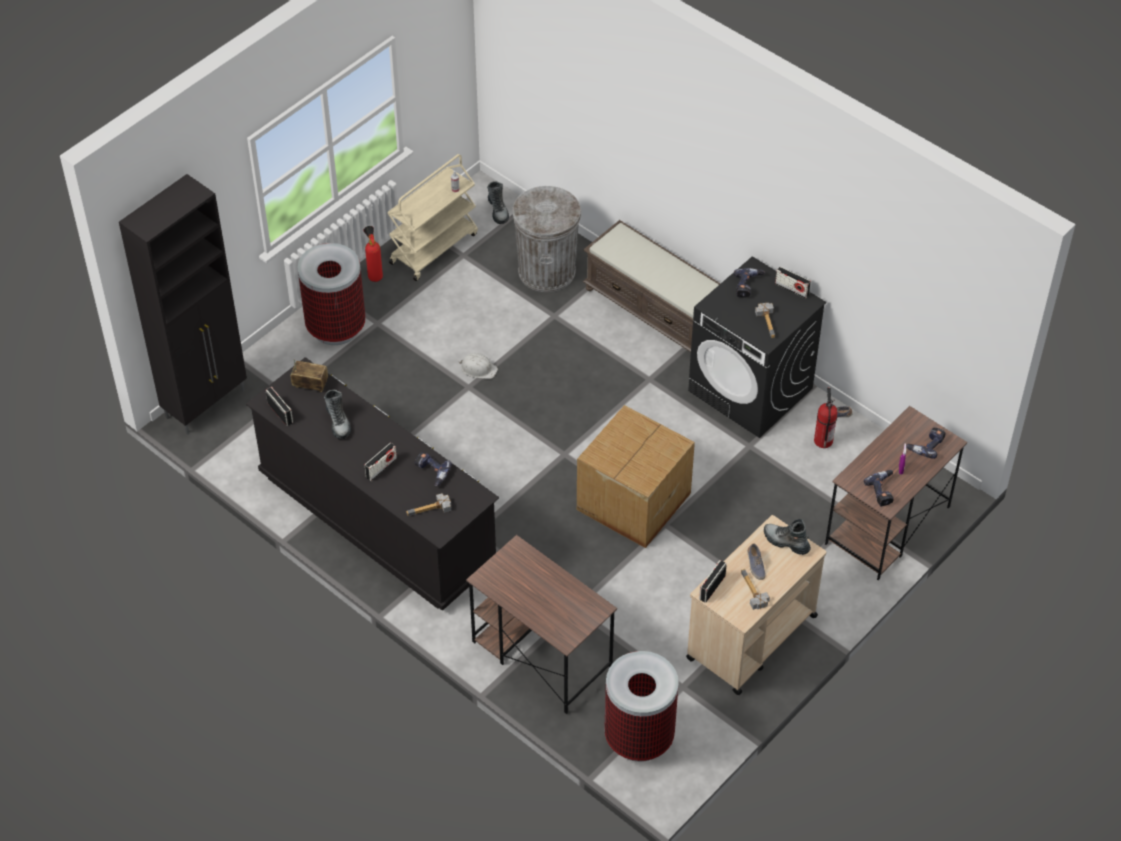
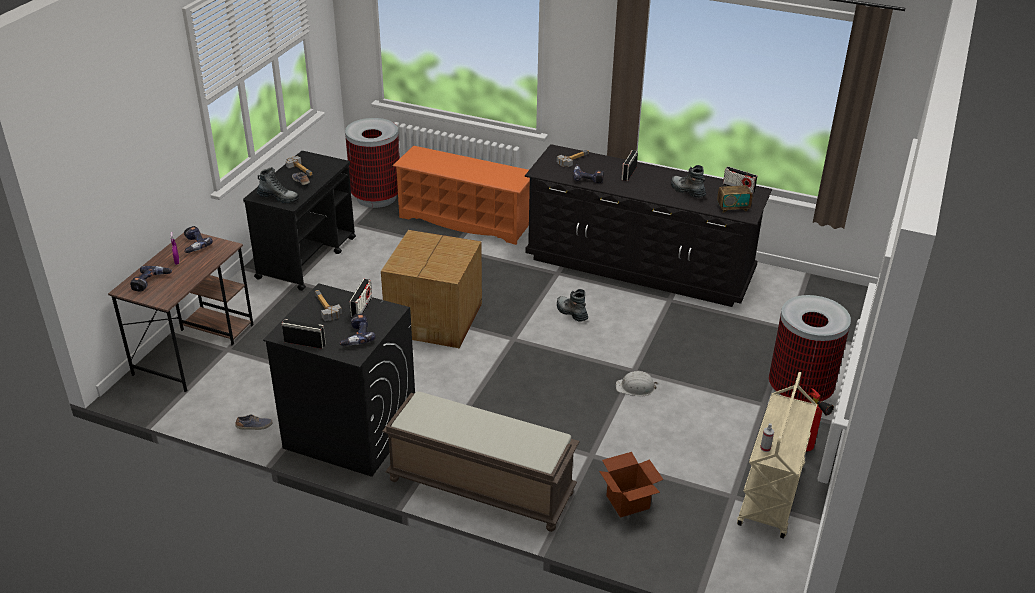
camera: 160 degrees right, 15 degrees down
black cabinet [119,174,247,435] -> none
brown desk [466,535,617,714] -> orange shoe rack [393,146,530,245]
boot [487,181,509,224] -> boot moved to [557,289,588,322]
grey trash can [512,186,581,292] -> cardboard box [599,452,664,518]
beige cart [686,515,826,695] -> black cart [243,151,356,291]
radio [699,560,726,603] -> radio moved to [349,279,372,317]
fire extinguisher [814,387,837,448] -> none

